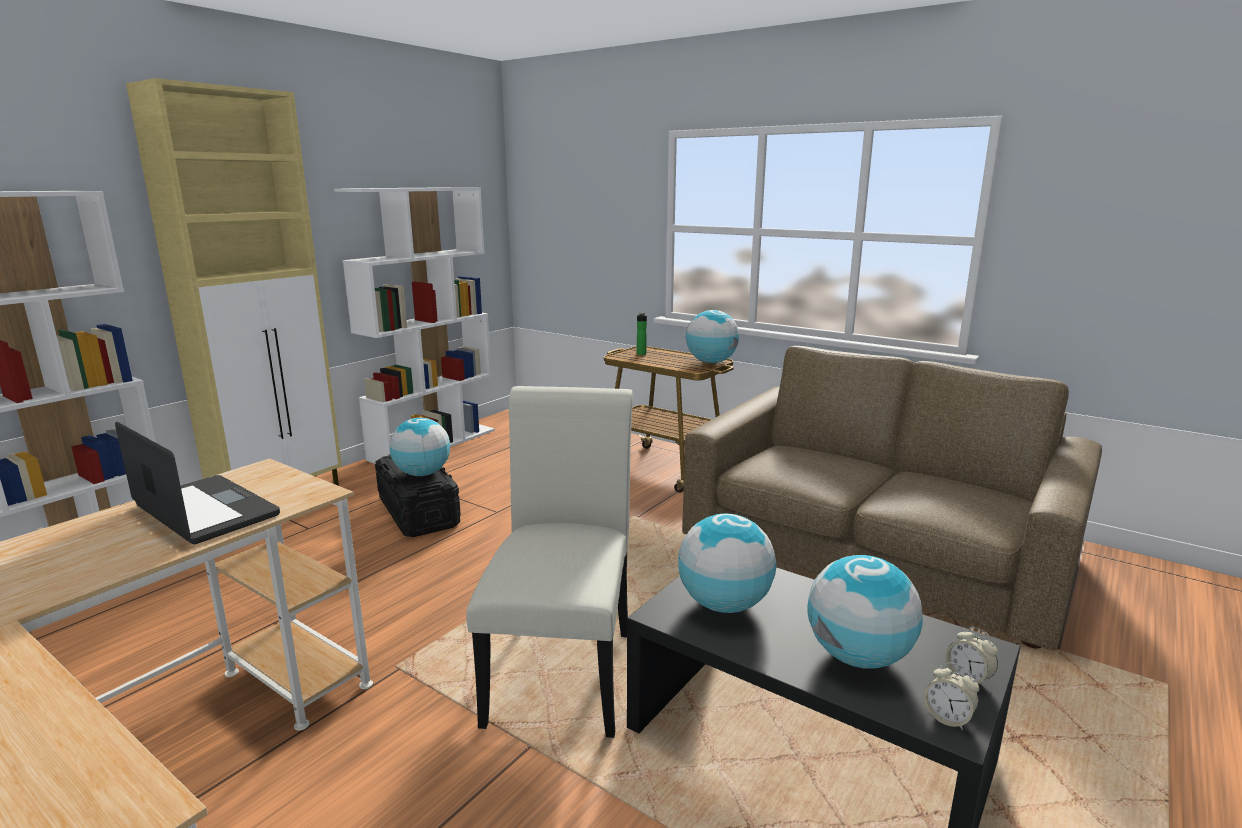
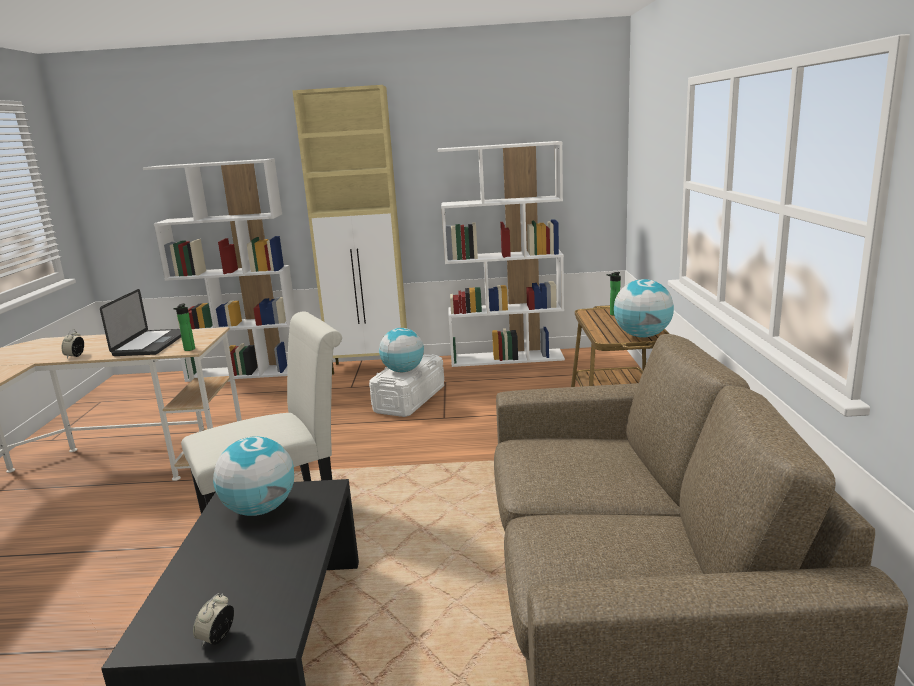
camera: 55 degrees right, 0 degrees up
black storage box [375,454,461,537] -> white storage box [369,354,444,417]
globe [807,555,923,669] -> none
alarm clock [924,662,979,731] -> alarm clock moved to [61,329,84,358]
none -> bottle [174,303,195,351]

